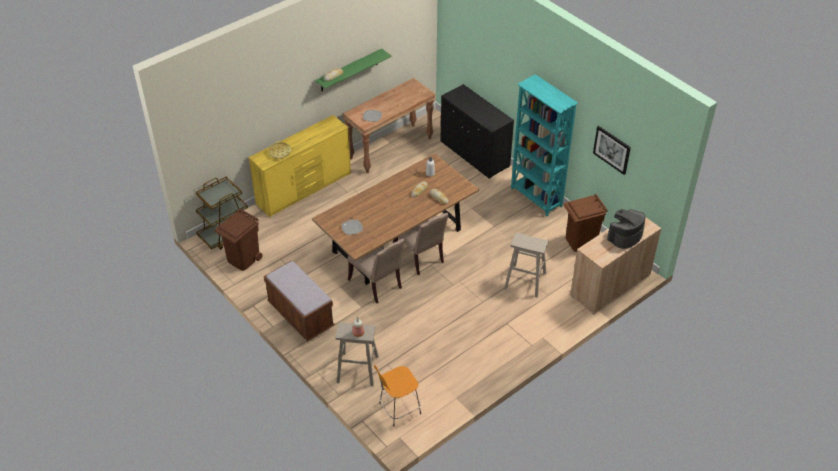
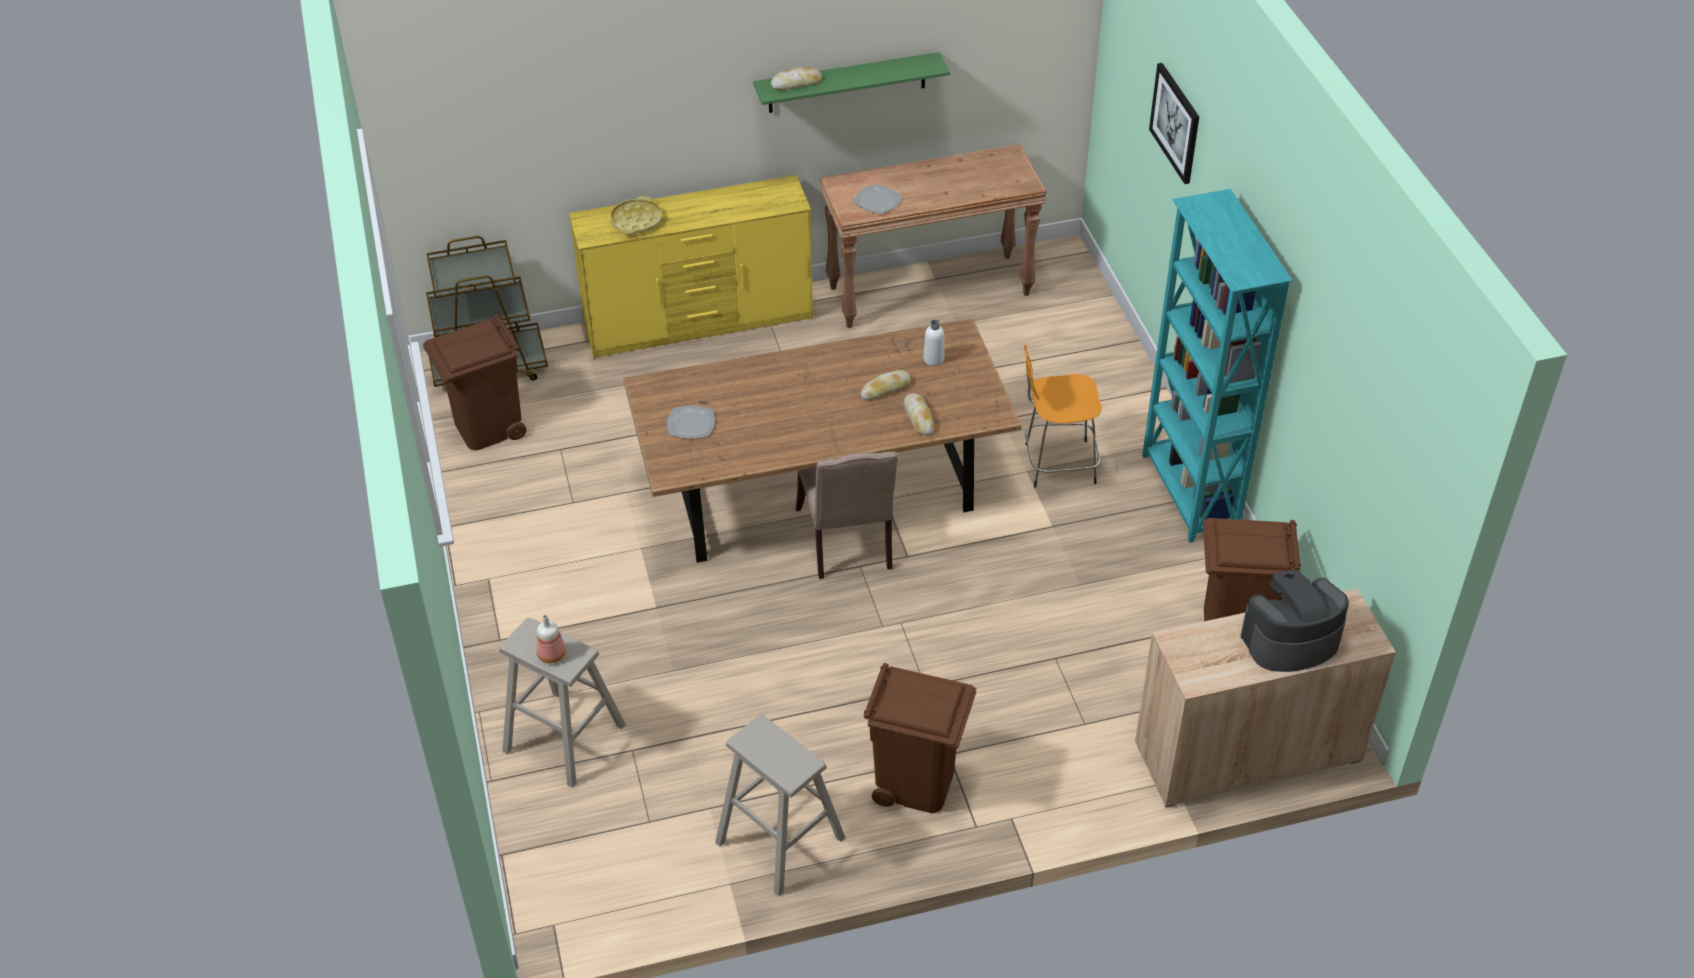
camera: 25 degrees right, 0 degrees up
brown bench [264,261,335,342] -> none
beige chair [347,239,405,303] -> none
orange stool [374,365,421,426] -> orange stool moved to [1024,344,1101,488]
black cabinet [440,84,514,179] -> none
beige stool [504,233,549,297] -> beige stool moved to [715,714,845,896]
picture [593,126,631,175] -> picture moved to [1149,63,1199,184]
none -> brown trash can [864,663,976,813]

